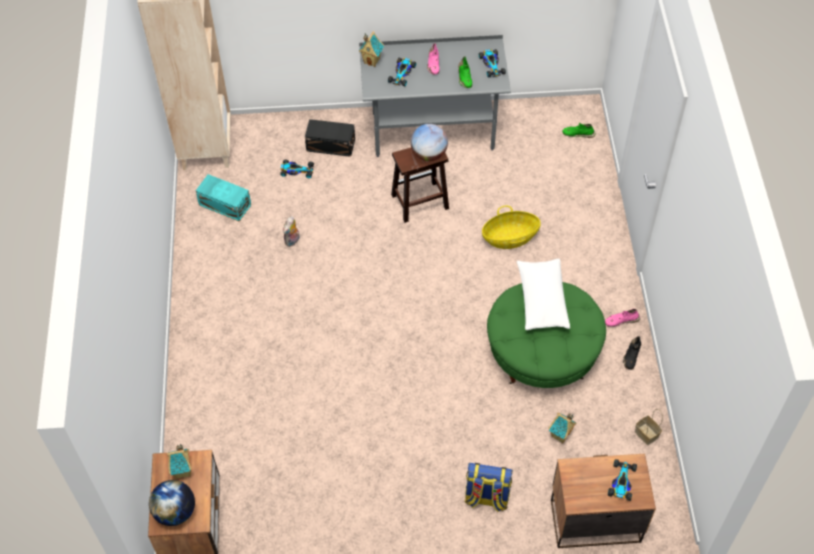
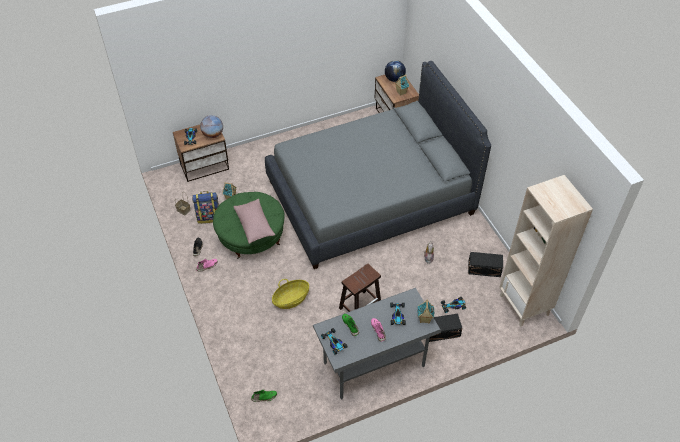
camera: 160 degrees right, 5 degrees down
turquoise storage box [196,174,251,222] -> black storage box [468,252,503,277]
globe [411,124,448,161] -> globe moved to [200,115,223,138]
backpack [465,463,513,512] -> backpack moved to [192,191,219,224]
white pillow [517,259,570,330] -> pink pillow [234,199,275,244]
none -> grey bed [265,61,491,269]

